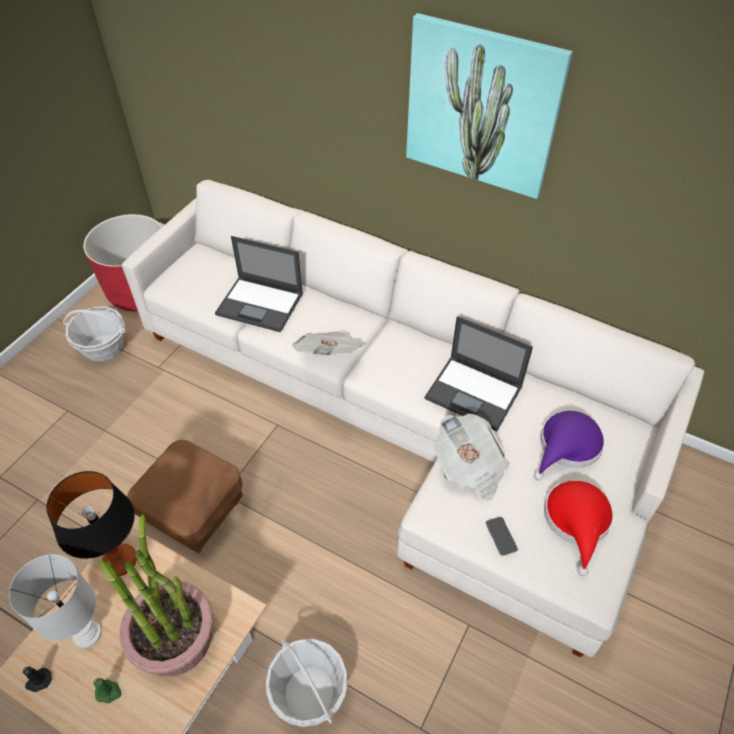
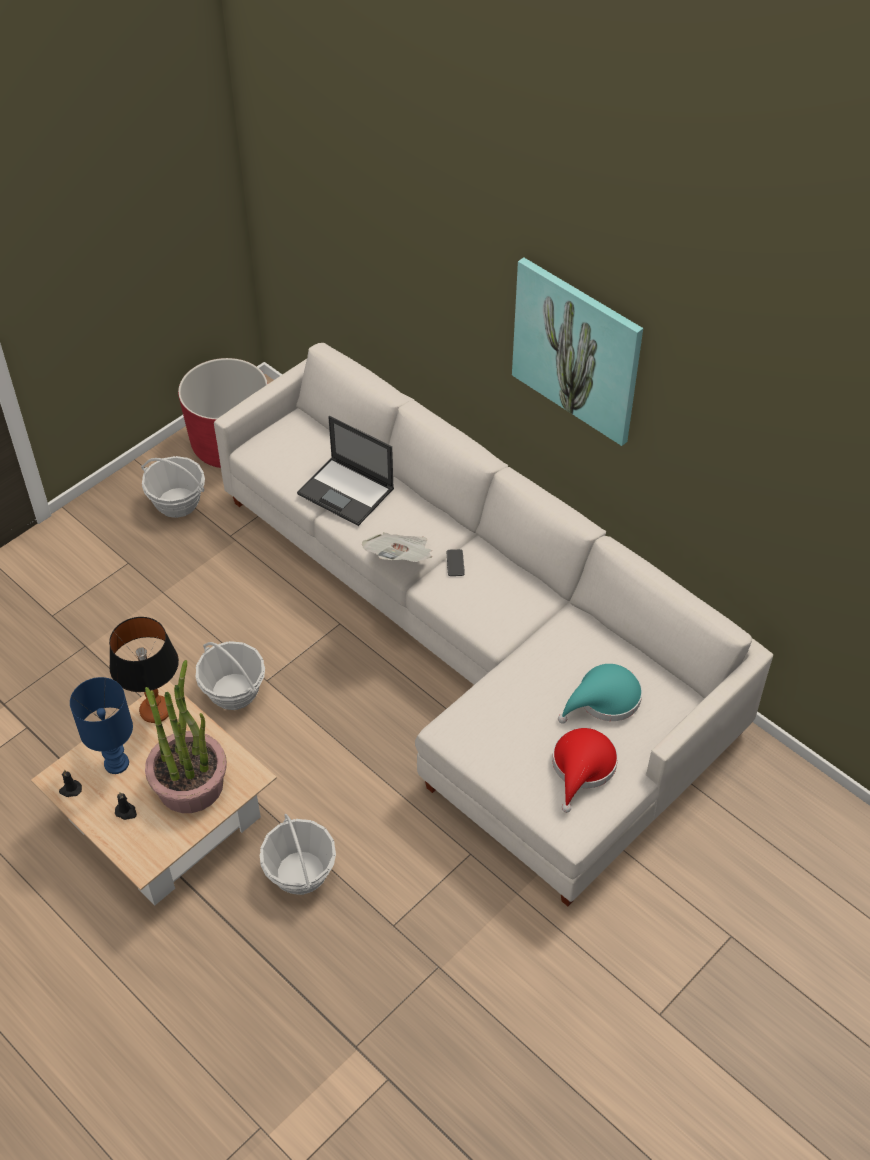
camera: 15 degrees right, 0 degrees up
white table lamp [9,554,101,648] -> blue table lamp [70,677,133,774]
green candle [93,678,121,703] -> black candle [115,792,137,820]
brown ottoman [127,440,243,553] -> basket [195,641,265,710]
laptop [424,316,533,431] -> none
newspaper [433,414,509,501] -> none
phone [486,517,518,556] -> phone moved to [446,549,465,576]
purple hat [534,411,605,480] -> turquoise hat [558,664,642,724]

